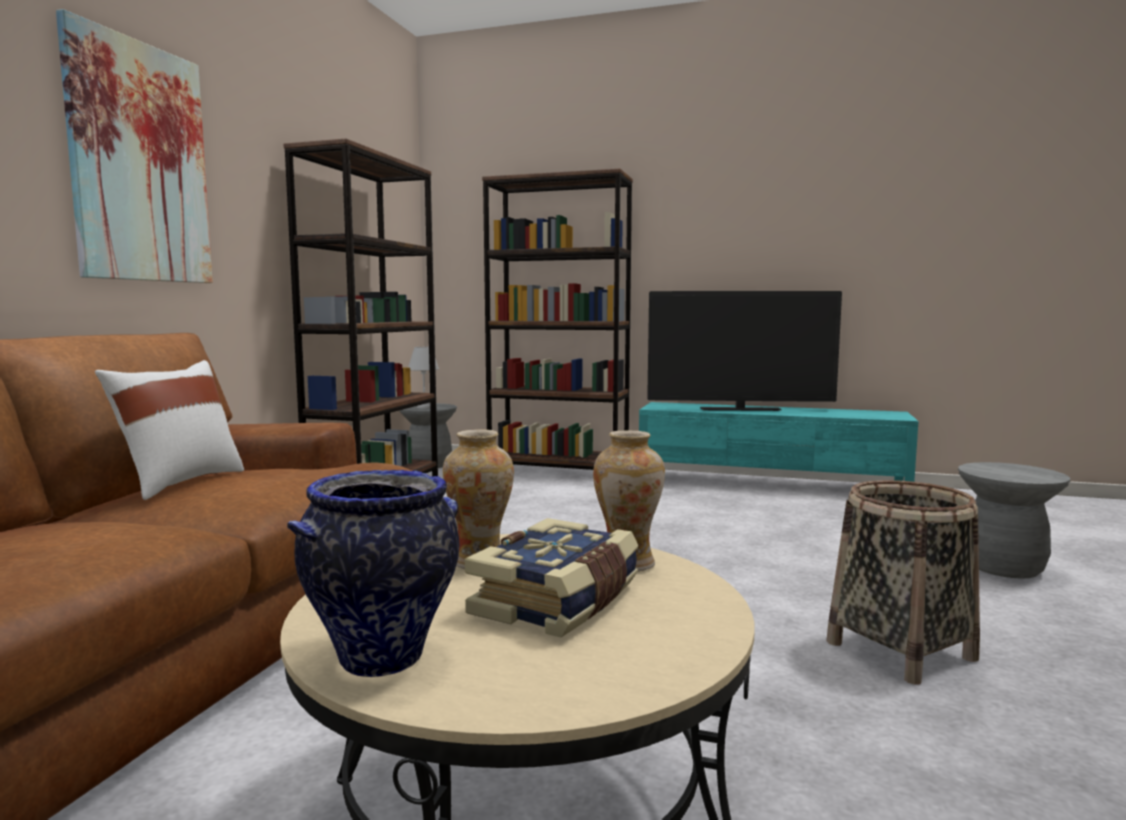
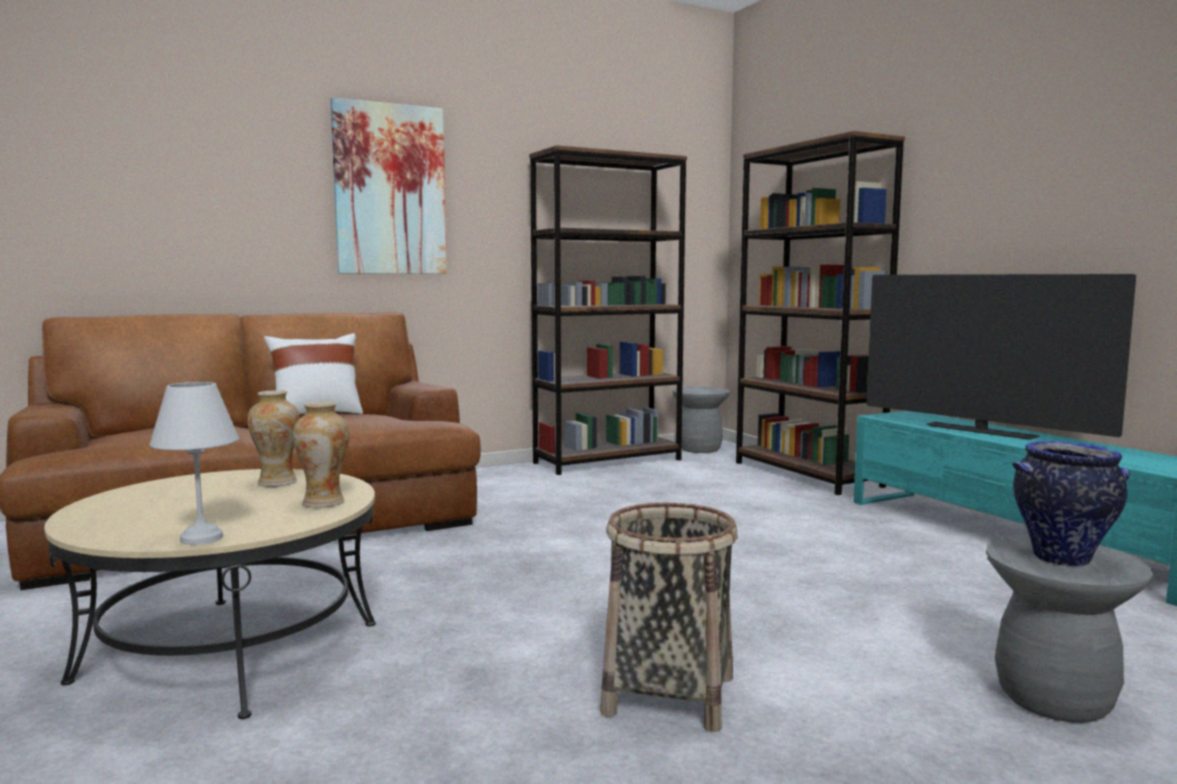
camera: 45 degrees right, 0 degrees up
vase [287,470,459,677] -> vase moved to [1012,441,1130,566]
white table lamp [408,347,439,408] -> white table lamp moved to [150,382,239,545]
book [465,518,638,638] -> none

